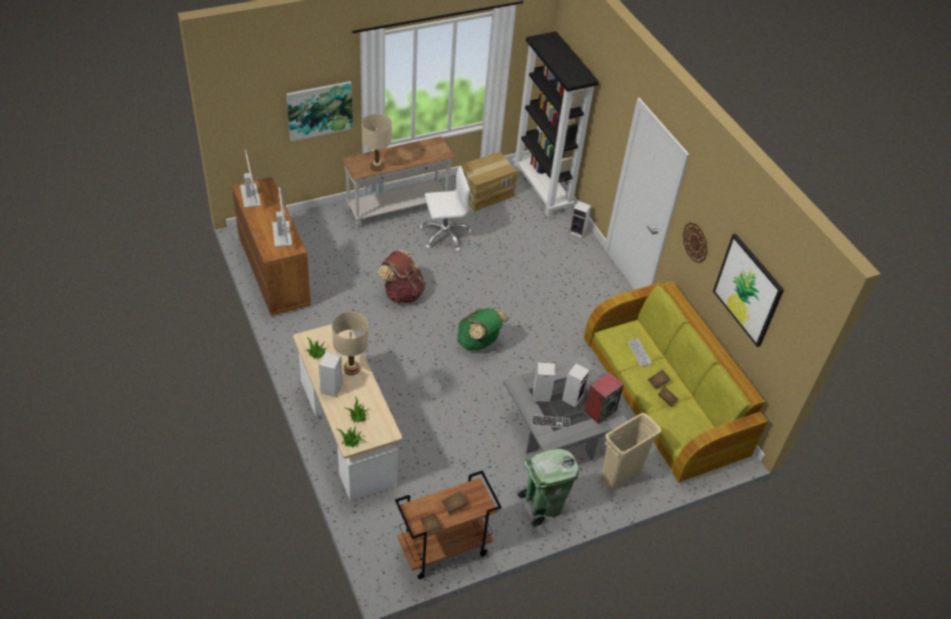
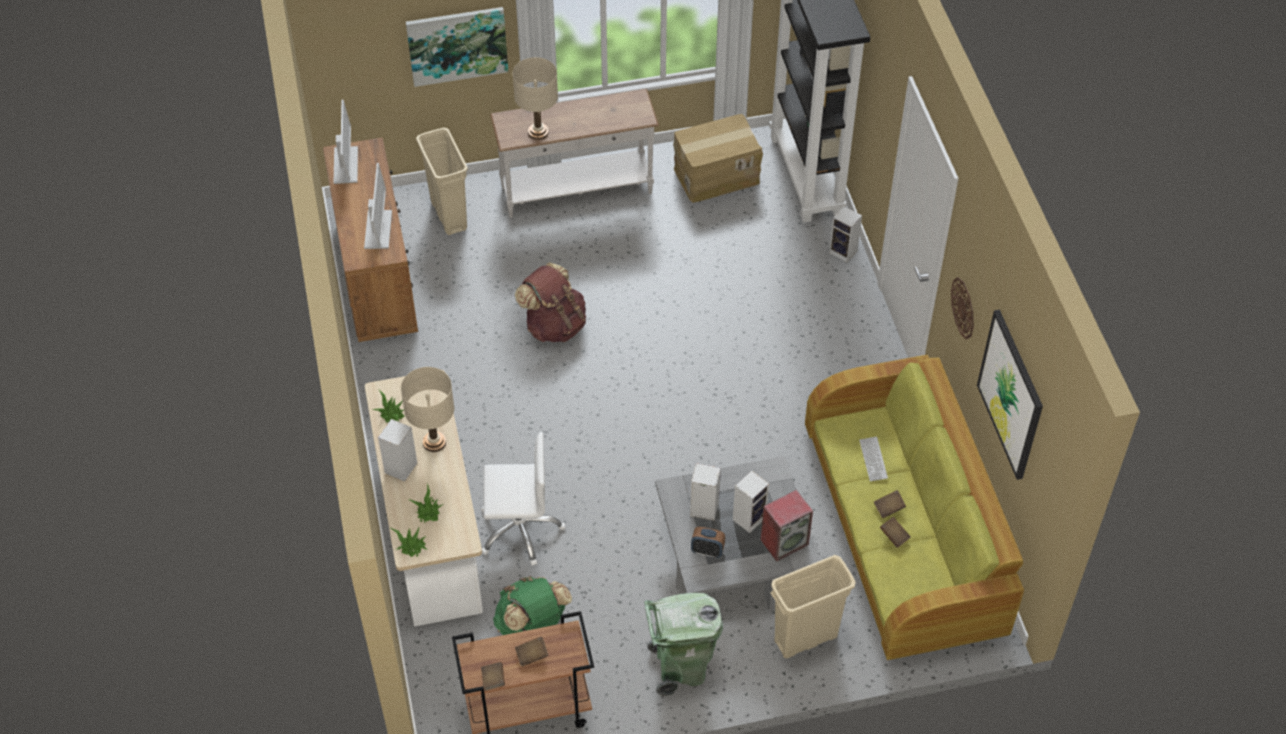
camera: 15 degrees right, 5 degrees up
white office chair [420,166,471,251] -> white office chair moved to [481,432,565,566]
green backpack [457,308,508,350] -> green backpack moved to [493,576,572,635]
keyboard [532,415,570,428] -> alarm clock [691,527,725,558]
none -> beige trash can [416,128,468,235]

